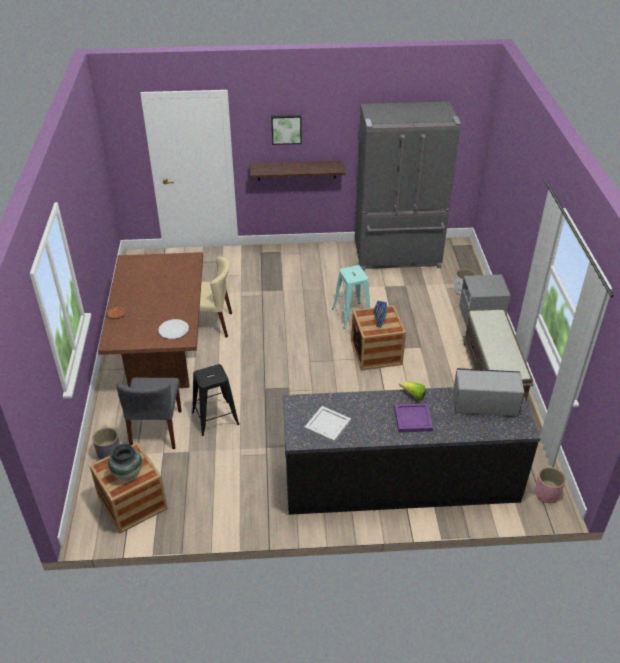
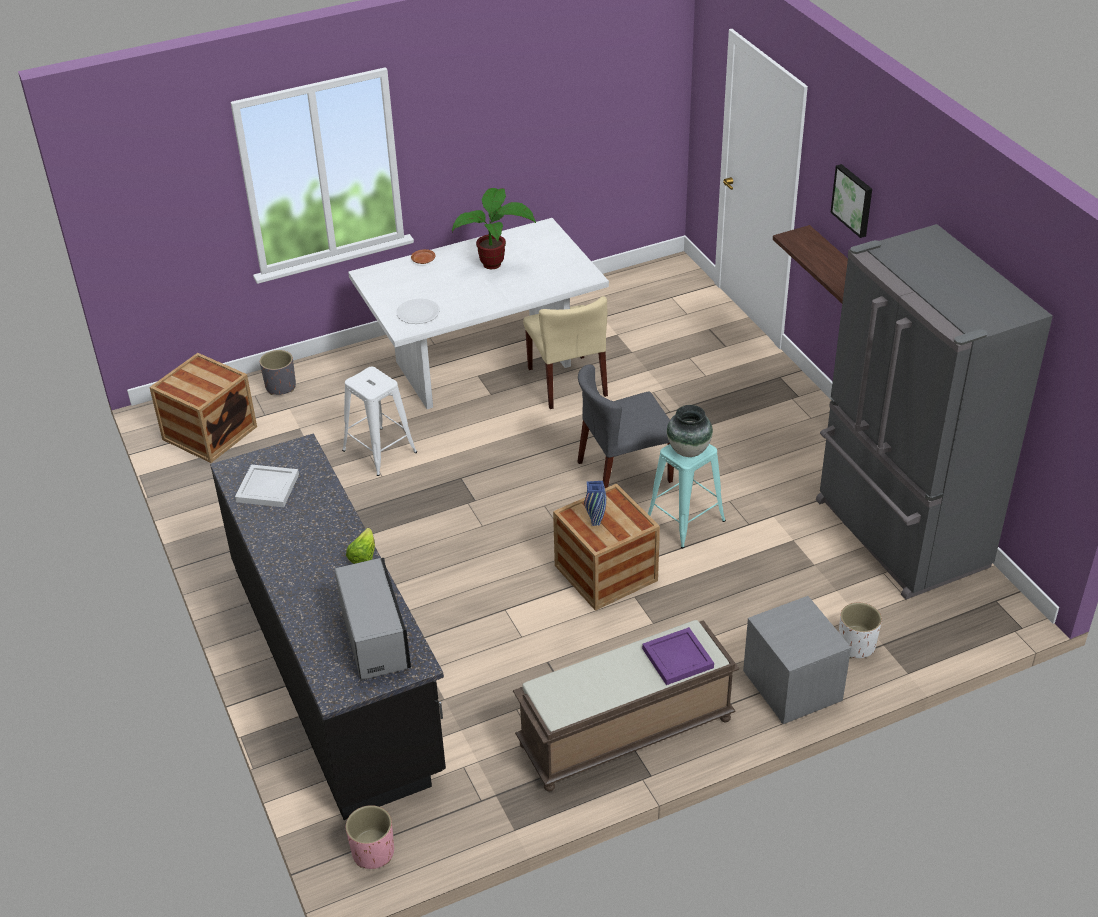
camera: 70 degrees right, 0 degrees up
brown dining table [98,252,203,388] -> white dining table [348,218,609,409]
vase [108,444,142,481] -> vase moved to [667,405,713,457]
grey chair [116,378,182,449] -> grey chair moved to [577,364,674,488]
black stool [192,364,239,436] -> white stool [342,367,417,476]
purple tray [394,403,433,432] -> purple tray moved to [642,627,714,685]
none -> potted plant [452,188,536,269]

